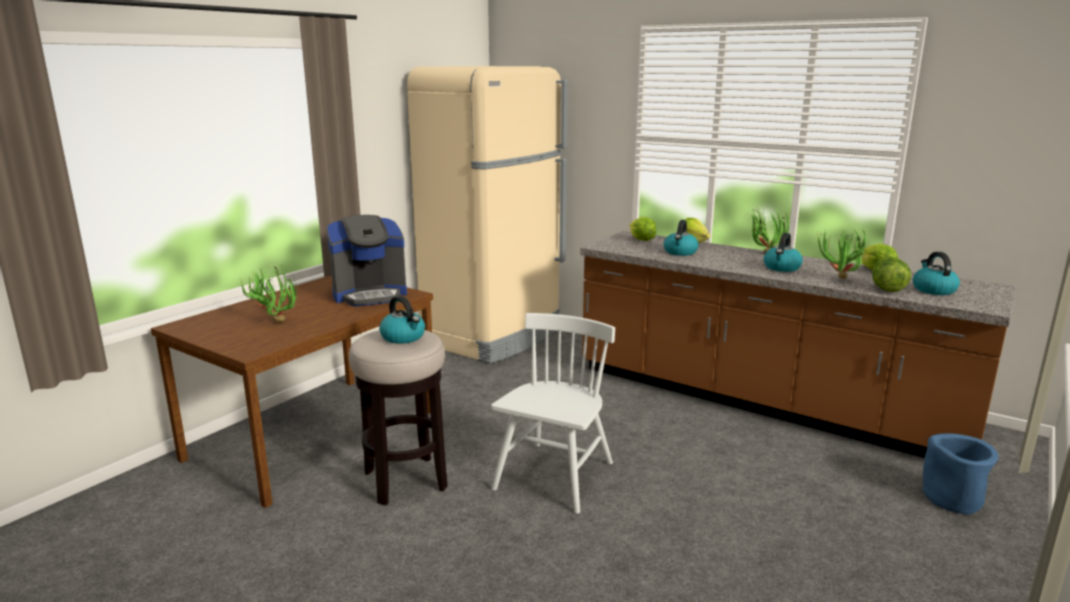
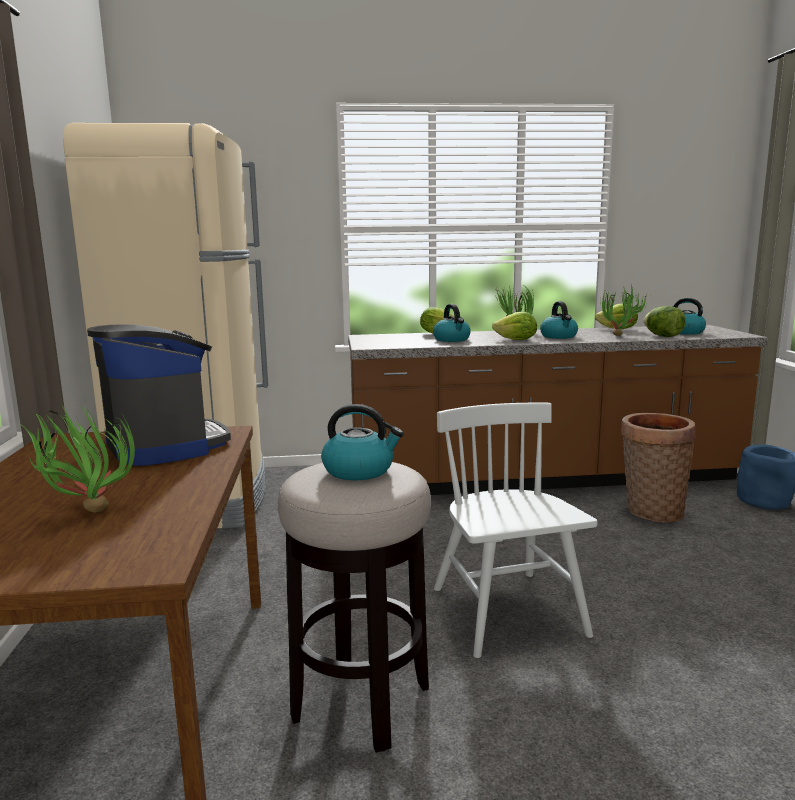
camera: 40 degrees left, 5 degrees down
coffee machine [327,215,407,306] -> coffee machine turned 60 degrees counterclockwise [87,324,231,466]
lettuce [629,217,656,241] -> lettuce moved to [492,312,537,340]
none -> basket [621,413,696,523]

